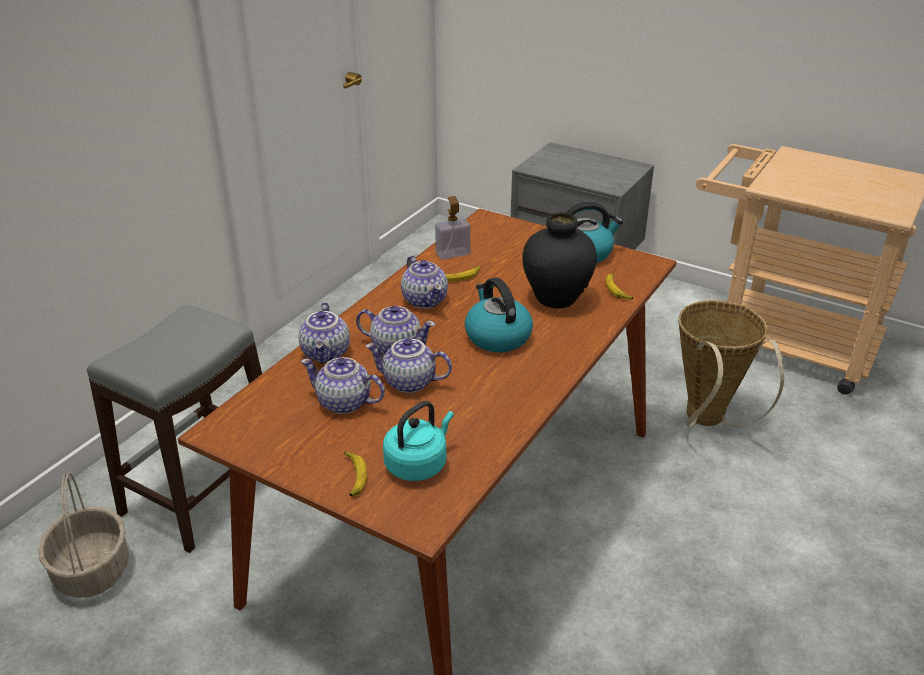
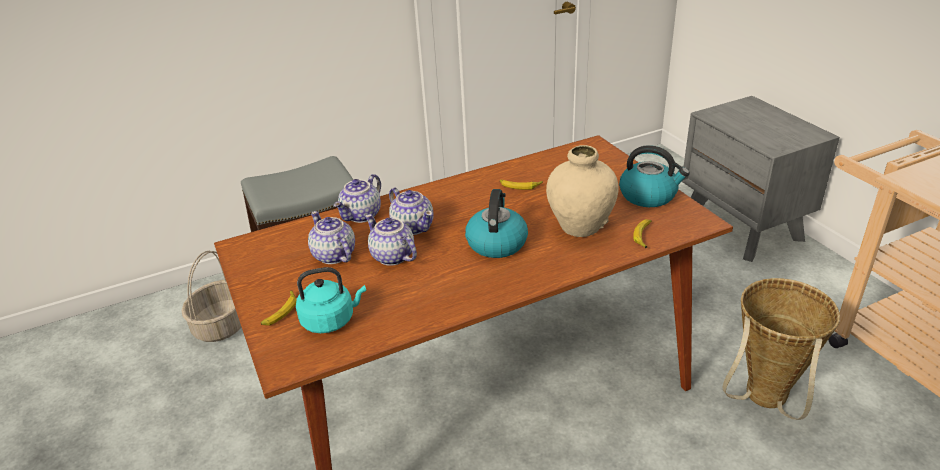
camera: 35 degrees right, 0 degrees up
teapot [401,255,448,308] -> none
soap dispenser [435,196,471,260] -> none
black vase [522,212,597,308] -> beige vase [546,145,619,237]

